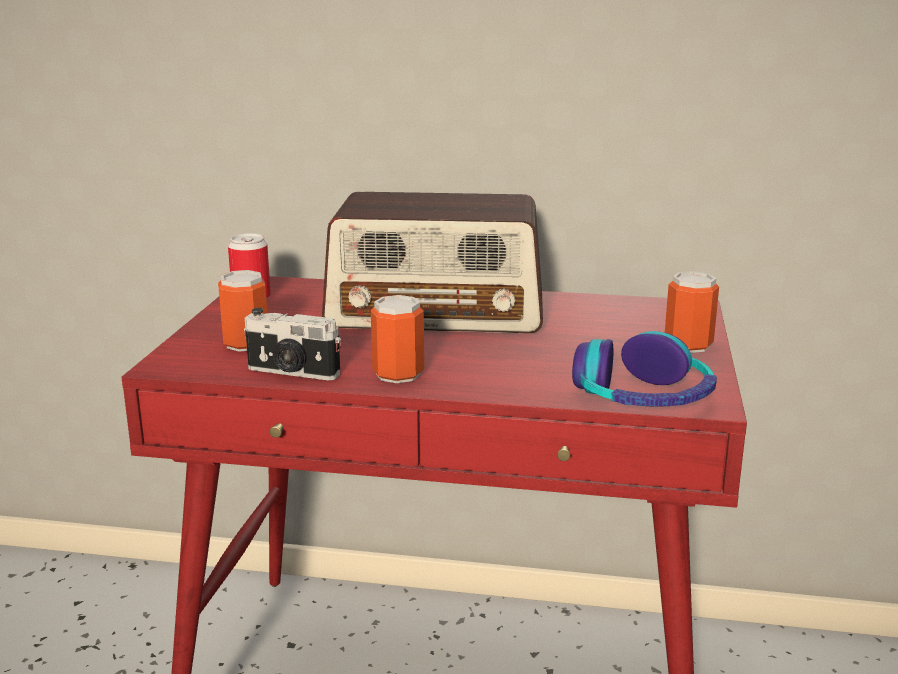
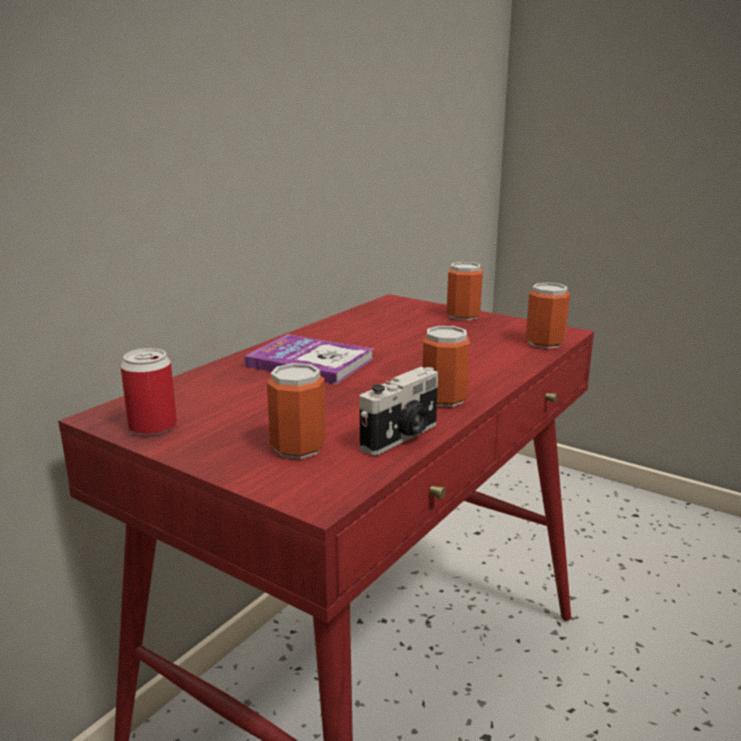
camera: 65 degrees left, 0 degrees up
radio [322,192,543,333] -> book [244,334,373,384]
headphones [572,331,717,407] -> can [526,283,570,349]

